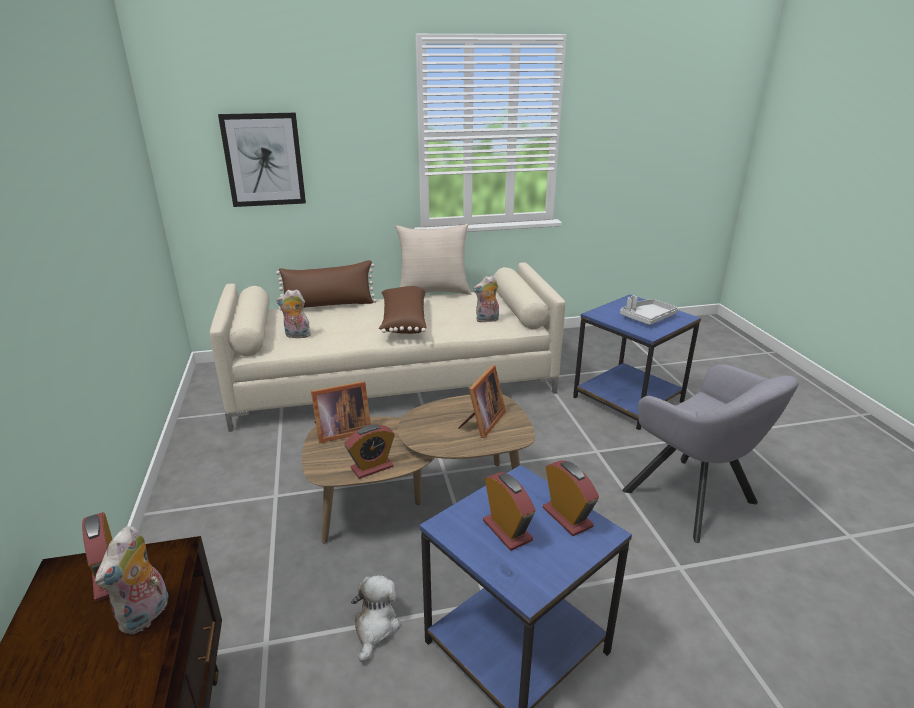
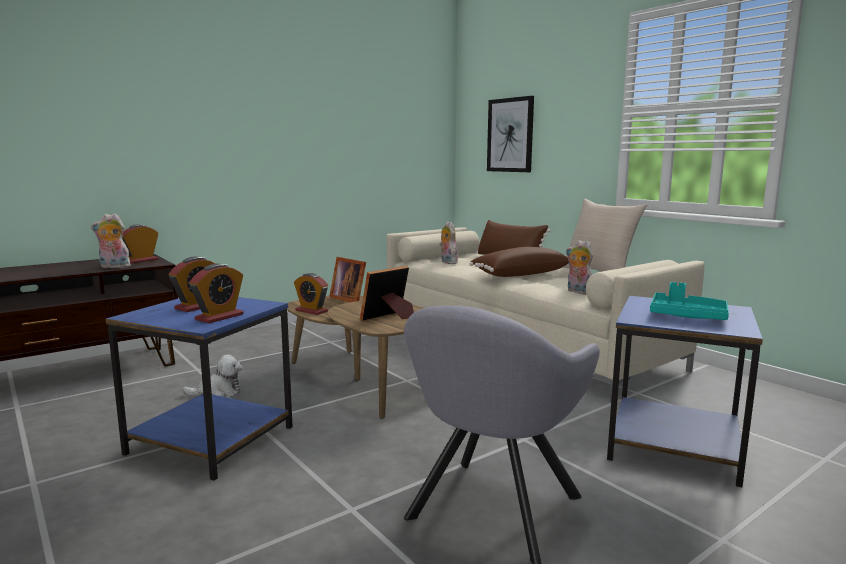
camera: 65 degrees right, 15 degrees down
picture frame [458,365,506,438] -> picture frame turned 135 degrees clockwise [360,266,414,321]
grey tray [620,296,678,325] -> turquoise tray [650,282,729,320]

